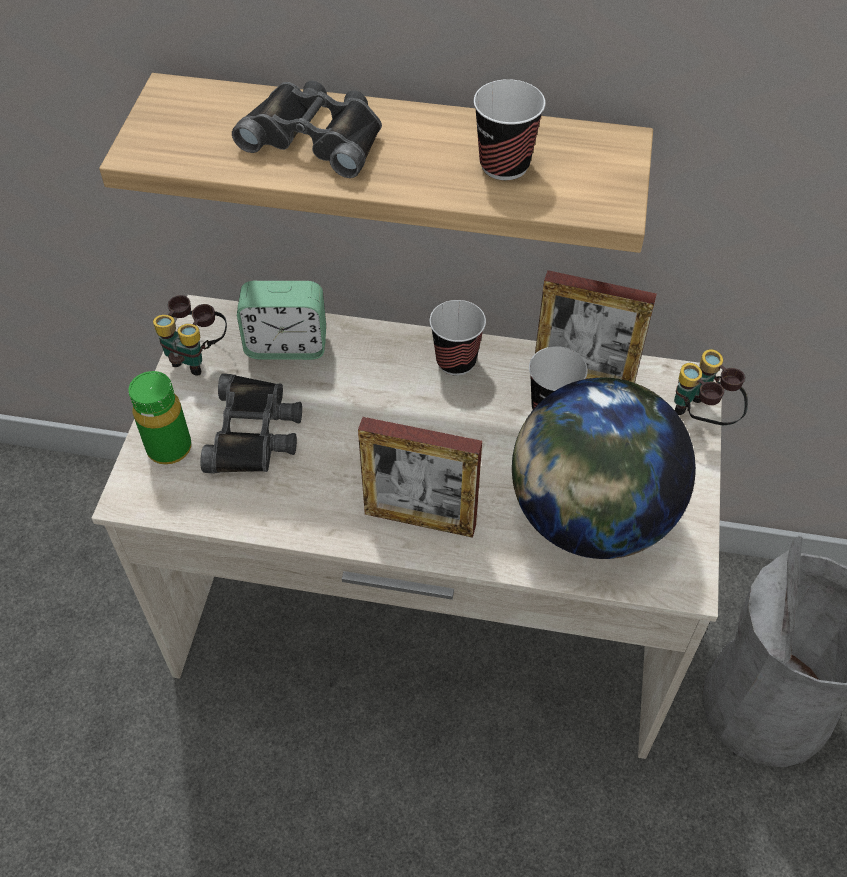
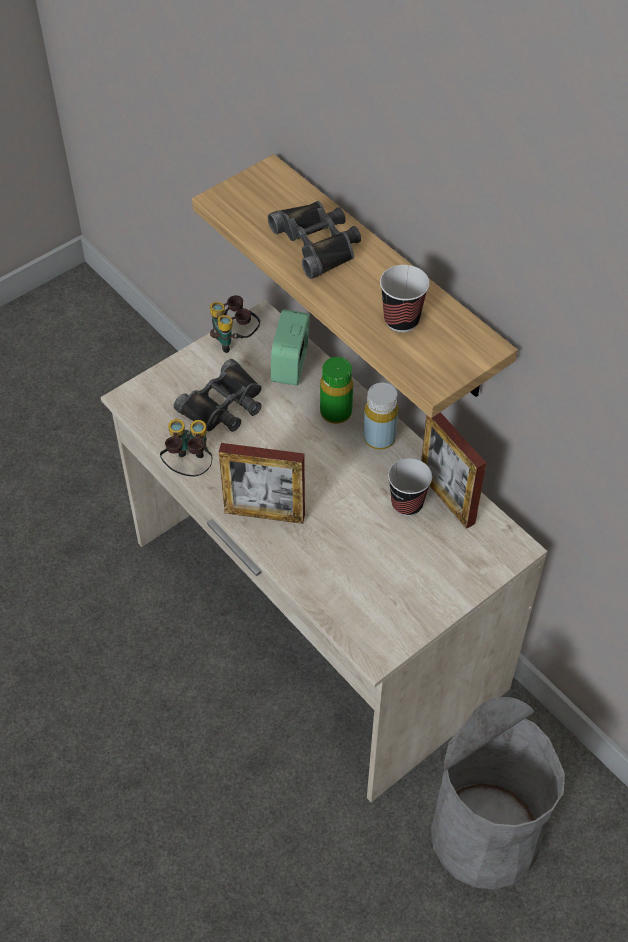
camera: 40 degrees right, 0 degrees up
green bottle [129,371,192,465] -> green bottle moved to [320,357,353,424]
alarm clock [237,281,326,360] -> alarm clock turned 60 degrees clockwise [271,309,310,385]
picture frame [358,417,482,538] -> picture frame turned 45 degrees counterclockwise [219,443,305,524]
cup [429,300,486,376] -> yellow bottle [363,383,398,450]
globe [512,378,696,559] -> none
binoculars [674,349,748,425] -> binoculars moved to [160,419,212,477]

